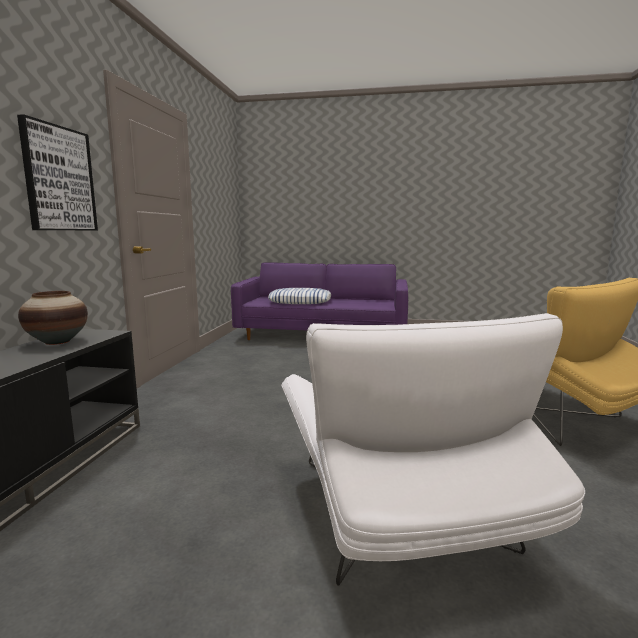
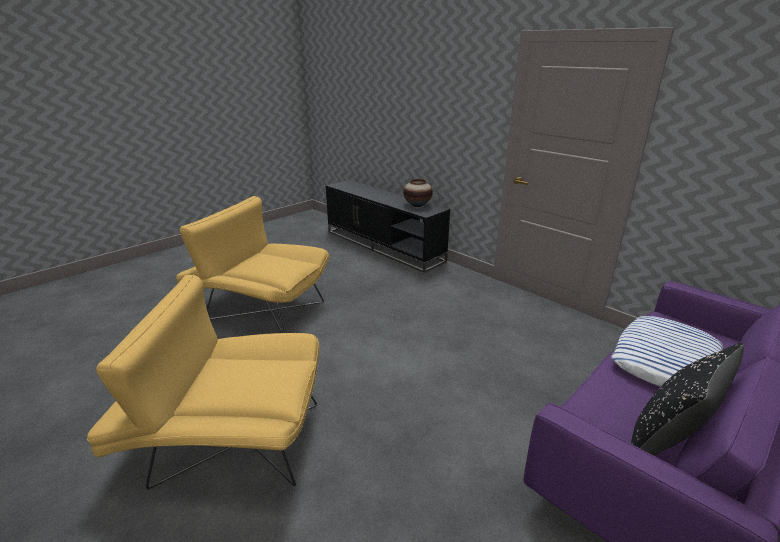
camera: 125 degrees right, 15 degrees up
picture [17,114,98,231] -> none
white armchair [281,313,585,586] -> yellow armchair [176,196,330,333]
none -> black pillow [631,343,744,456]

